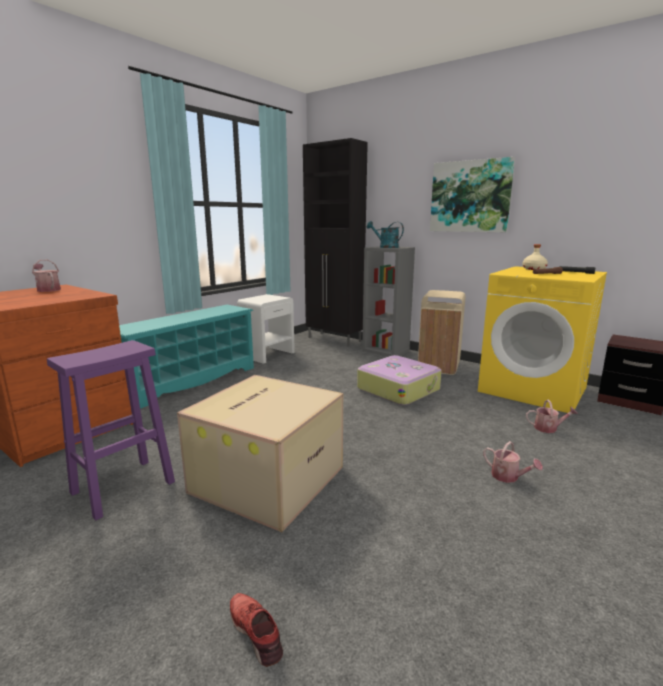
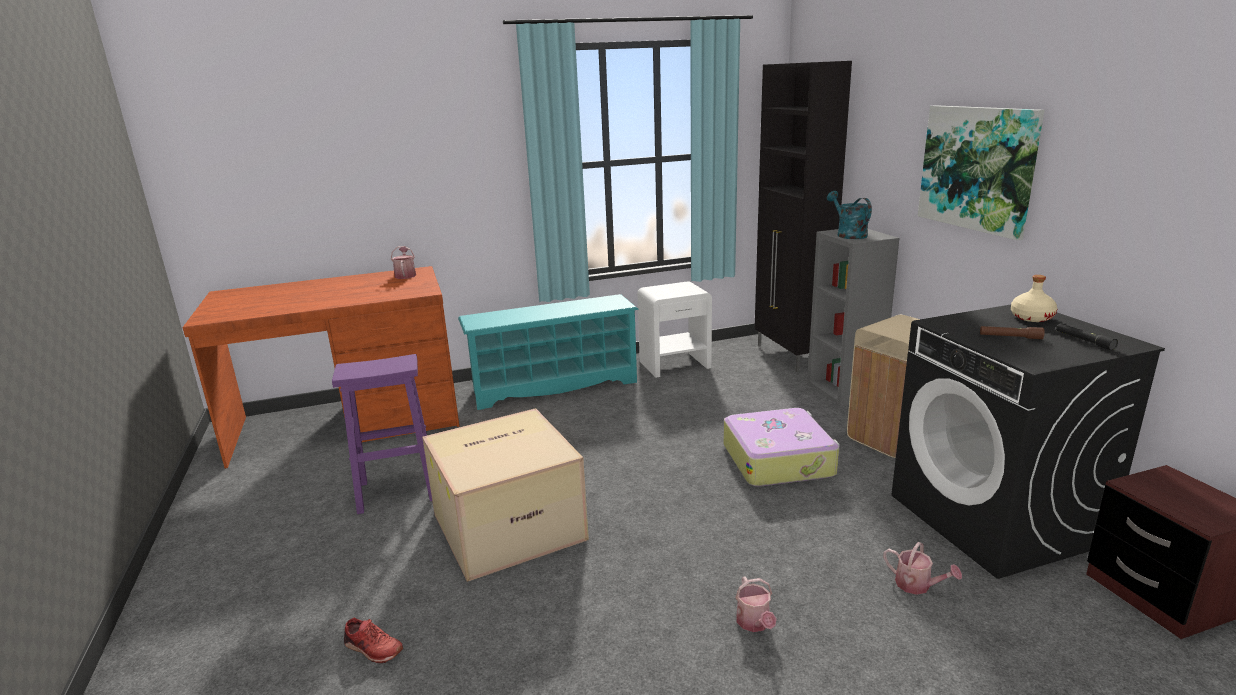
camera: 35 degrees right, 5 degrees up
red shoe [230,593,283,667] -> red shoe turned 120 degrees clockwise [344,618,403,663]
yellow washing machine [478,266,607,414] -> black washing machine [891,304,1165,579]

